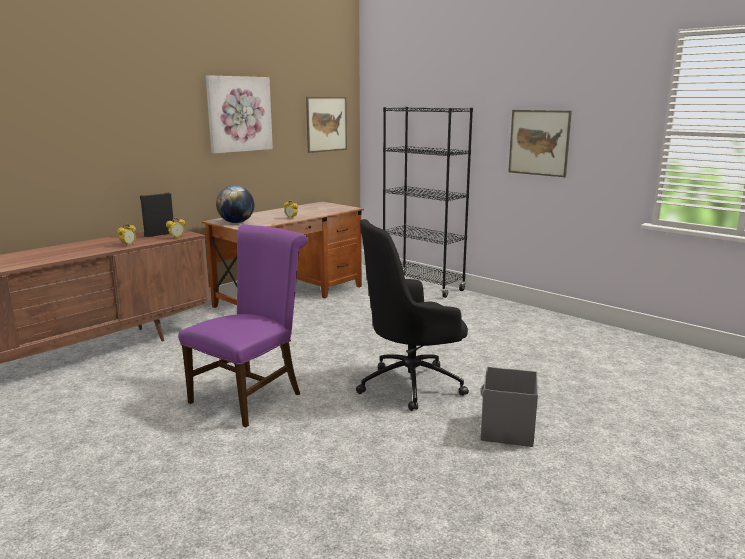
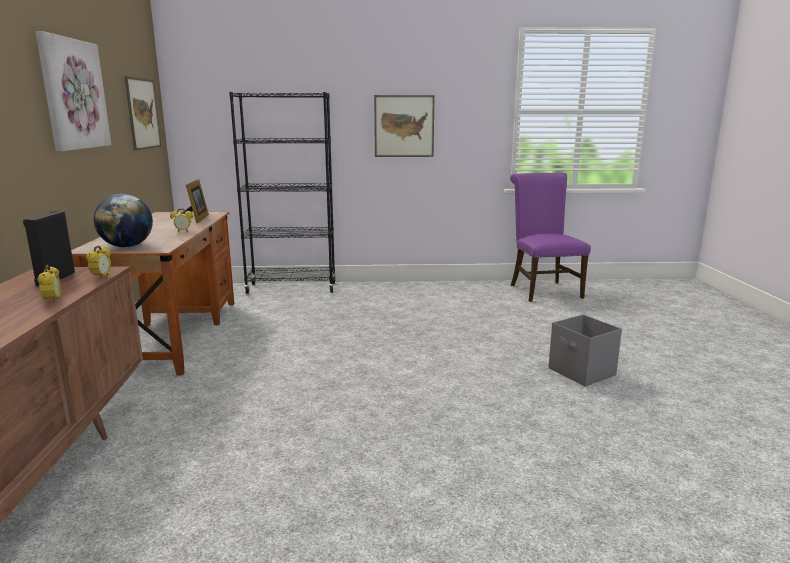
camera: 45 degrees left, 0 degrees up
purple chair [178,224,308,427] -> purple chair moved to [510,173,591,302]
black office chair [356,219,469,411] -> none
none -> picture frame [182,179,209,223]

